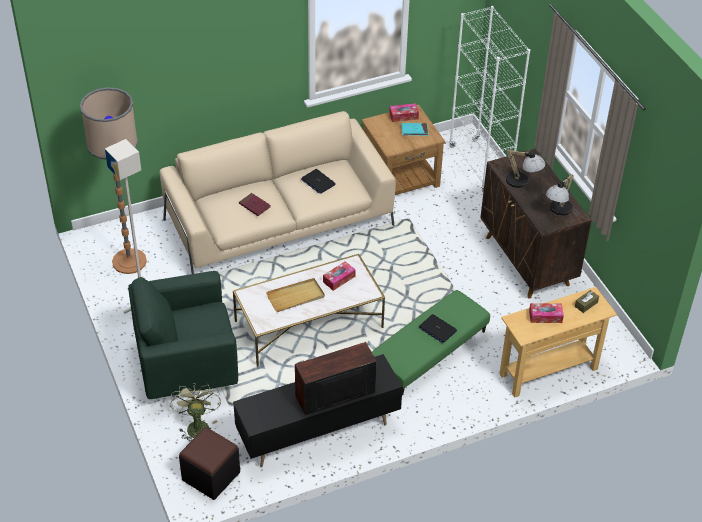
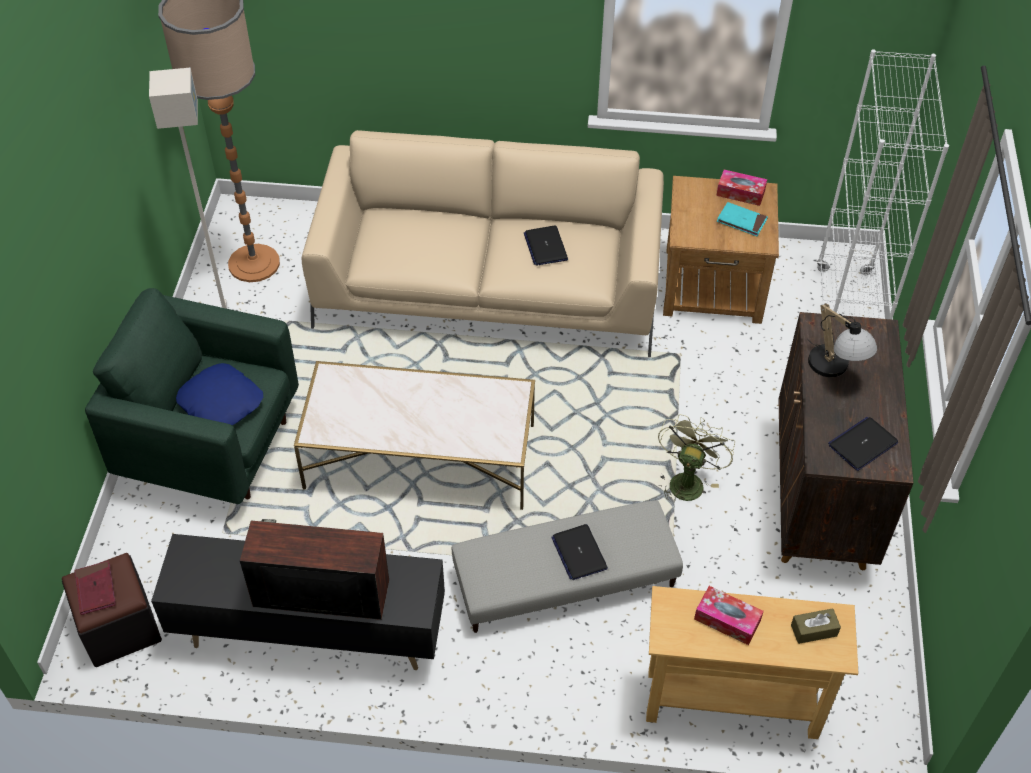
camera: 30 degrees right, 5 degrees up
green fan [170,383,221,442] -> green fan moved to [658,414,735,503]
red book [239,193,270,216] -> red book moved to [75,561,116,615]
beige tray [266,278,325,312] -> none
tissue box [323,261,356,291] -> none
green ottoman [372,290,490,395] -> grey ottoman [452,500,683,633]
table lamp [546,174,574,216] -> laptop [828,417,898,471]
none -> blue pillow [176,363,263,425]

